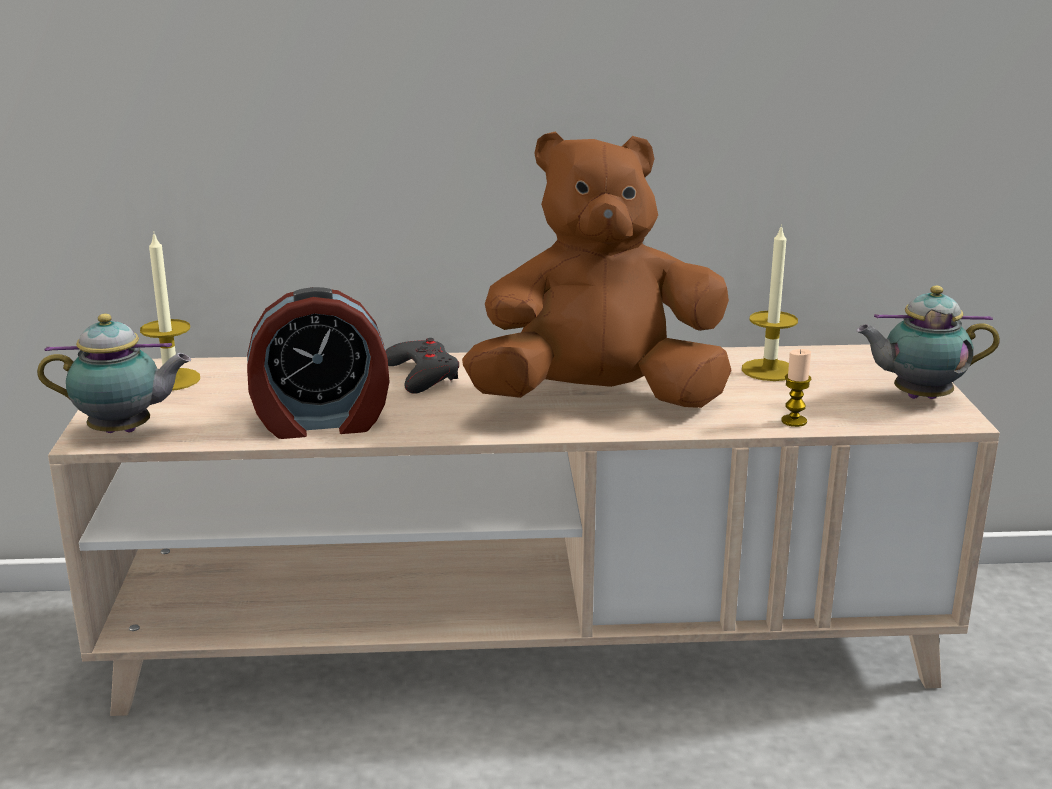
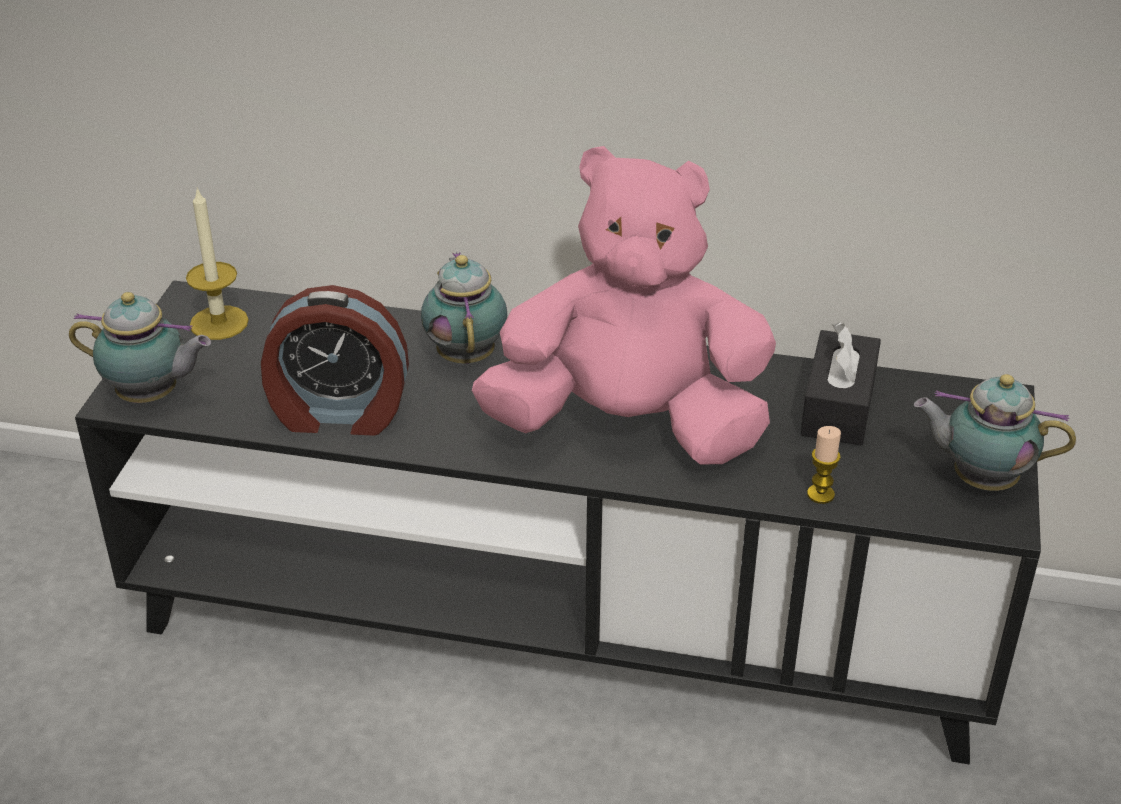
camera: 15 degrees right, 15 degrees up
beige tv stand [48,344,1000,716] -> black tv stand [75,280,1041,764]
grey game controller [385,338,459,394] -> teapot [421,252,507,364]
brown plush toy [462,132,732,408] -> pink plush toy [472,146,776,464]
candle [742,224,798,381] -> black tissue box [800,322,881,445]

